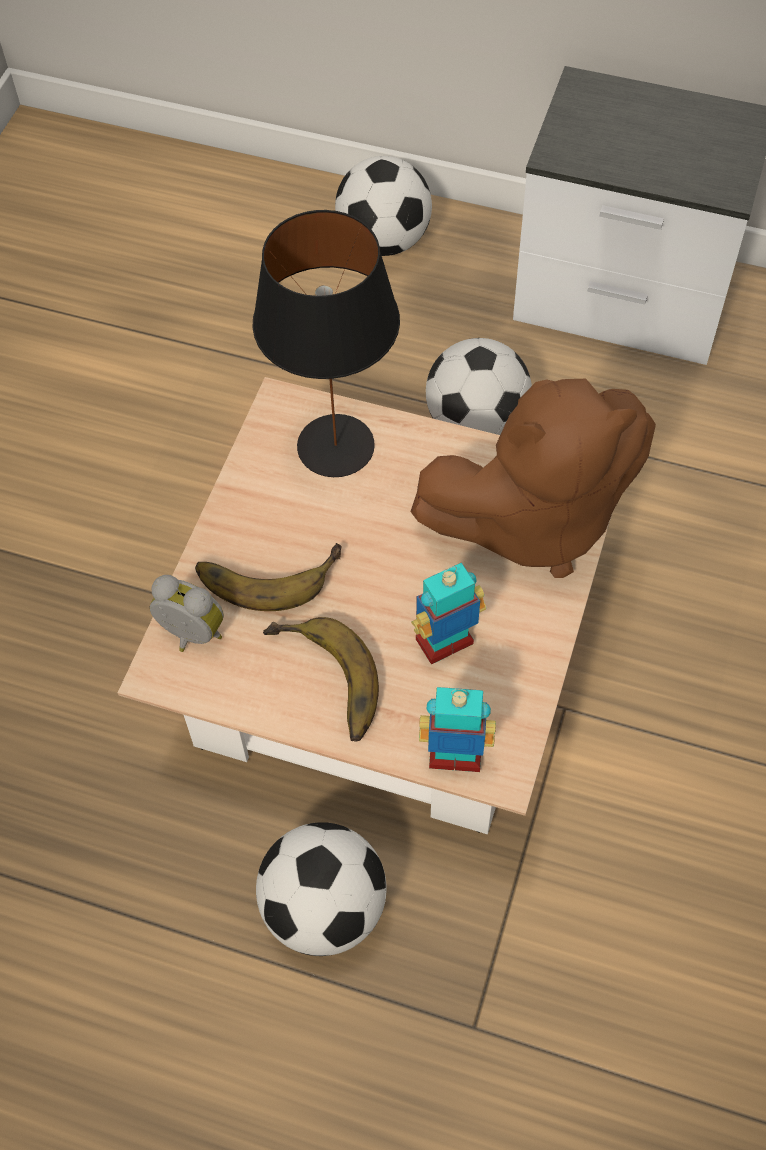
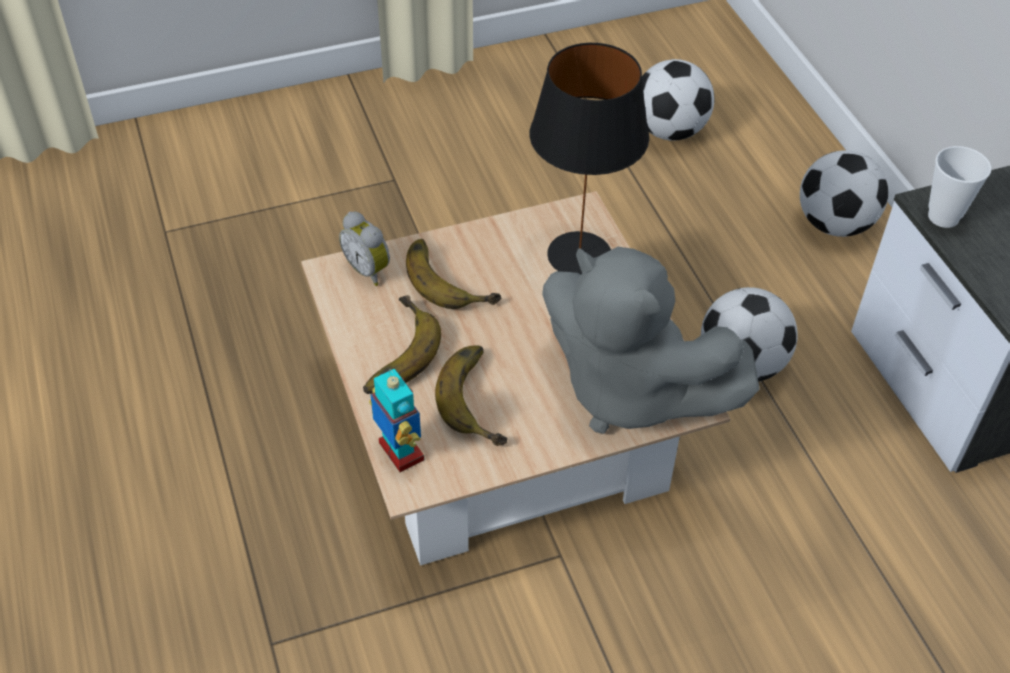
camera: 50 degrees right, 10 degrees down
alarm clock [150,575,224,652] -> alarm clock turned 150 degrees clockwise [339,211,390,286]
football [256,822,387,956] -> football moved to [642,59,714,141]
brown plush toy [410,379,656,578] -> grey plush toy [542,247,760,434]
toy robot [411,563,486,665] -> banana [435,345,507,446]
none -> cup [928,146,991,228]

